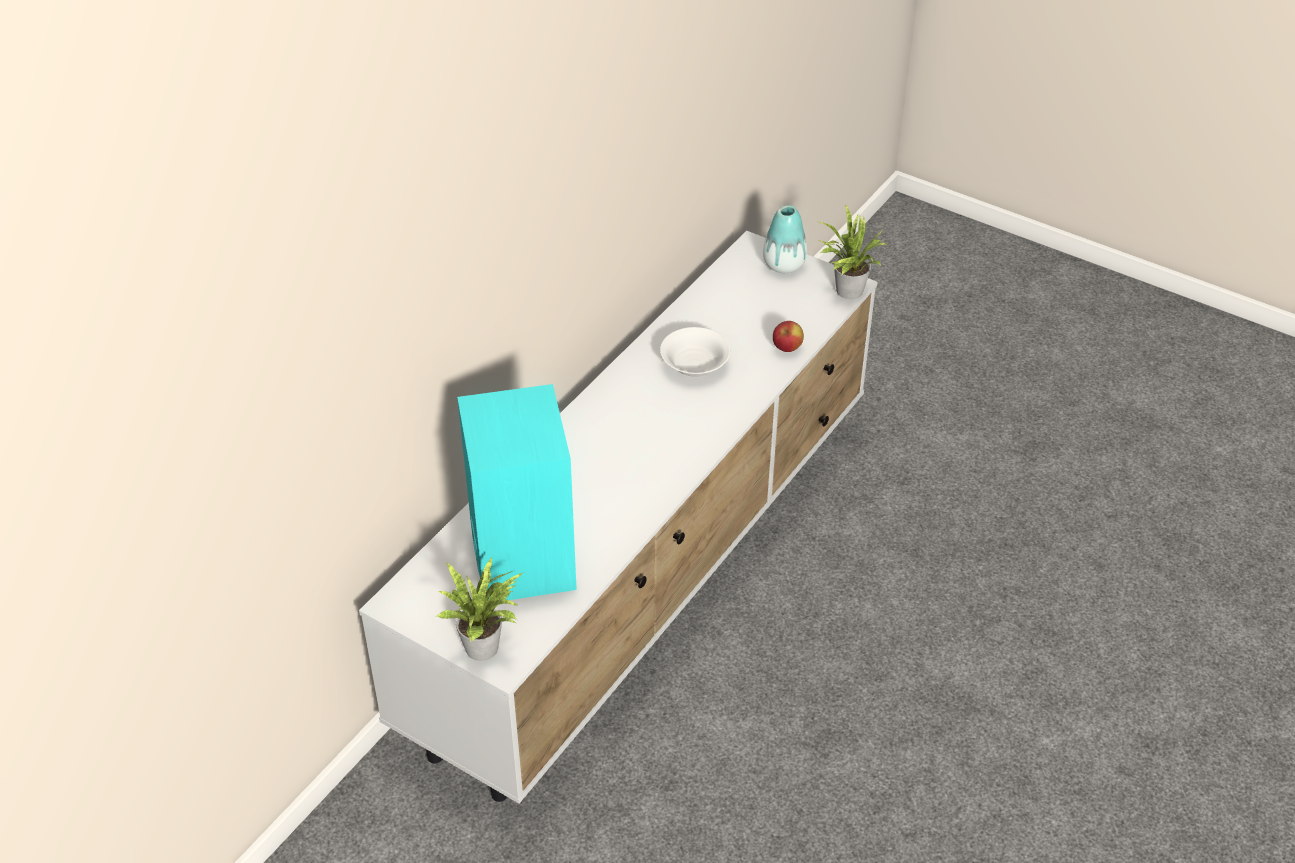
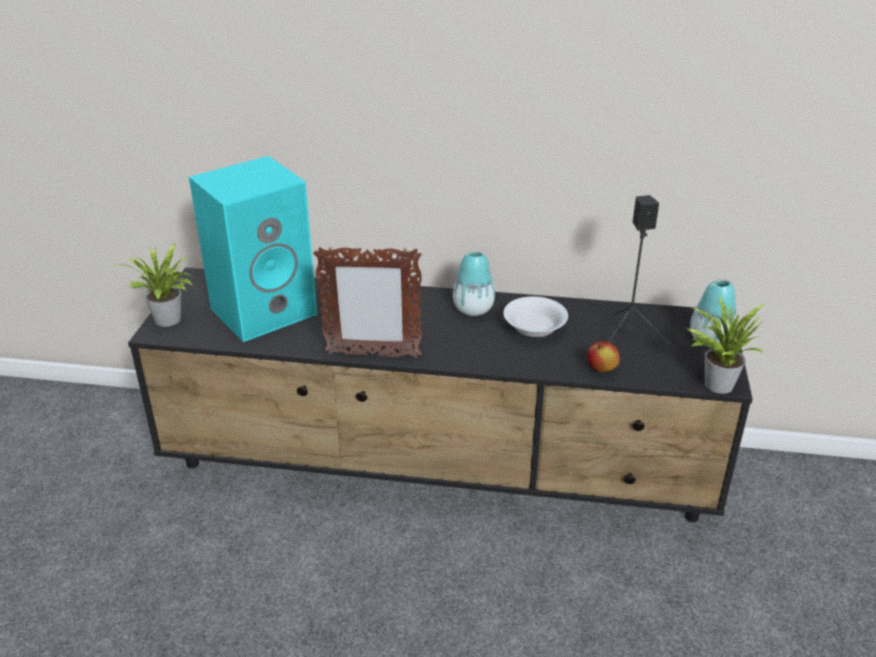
camera: 65 degrees right, 10 degrees down
white tv stand [359,231,877,804] -> black tv stand [128,267,753,522]
none -> picture frame [313,246,422,358]
none -> vase [453,251,495,316]
none -> black speaker [608,195,670,345]

